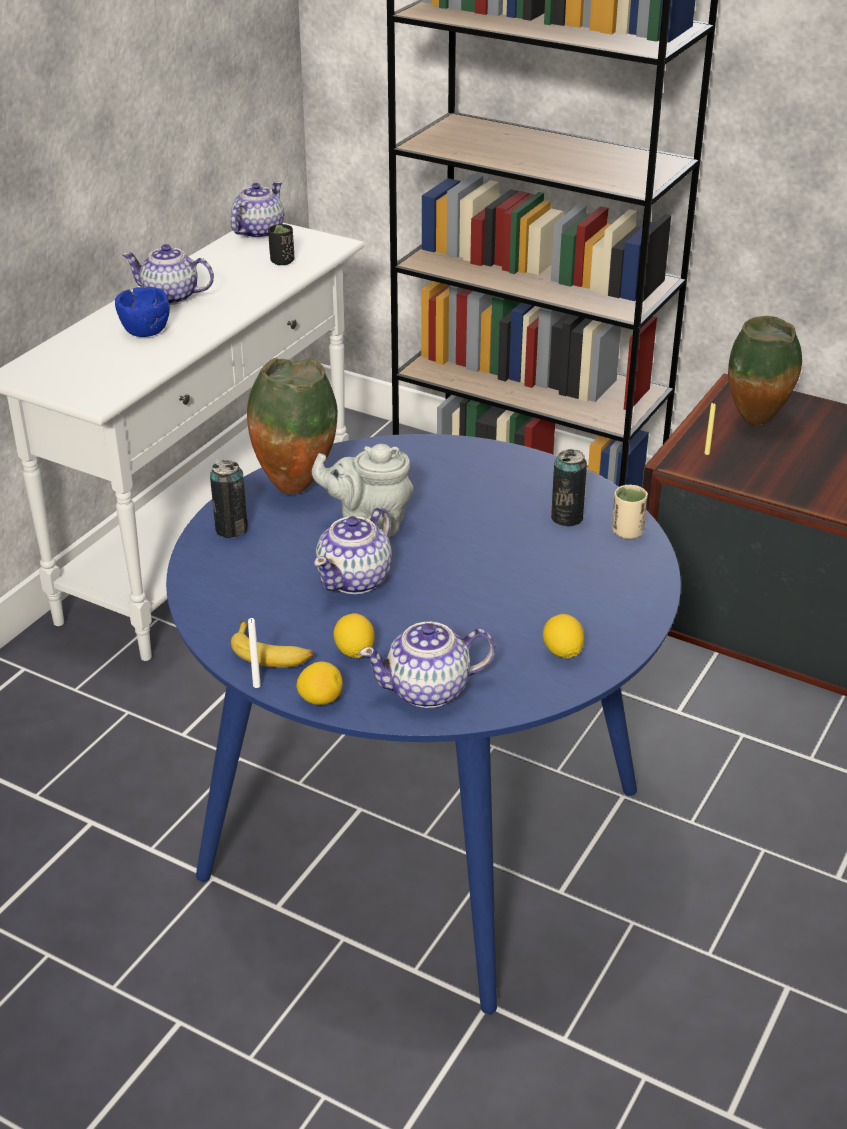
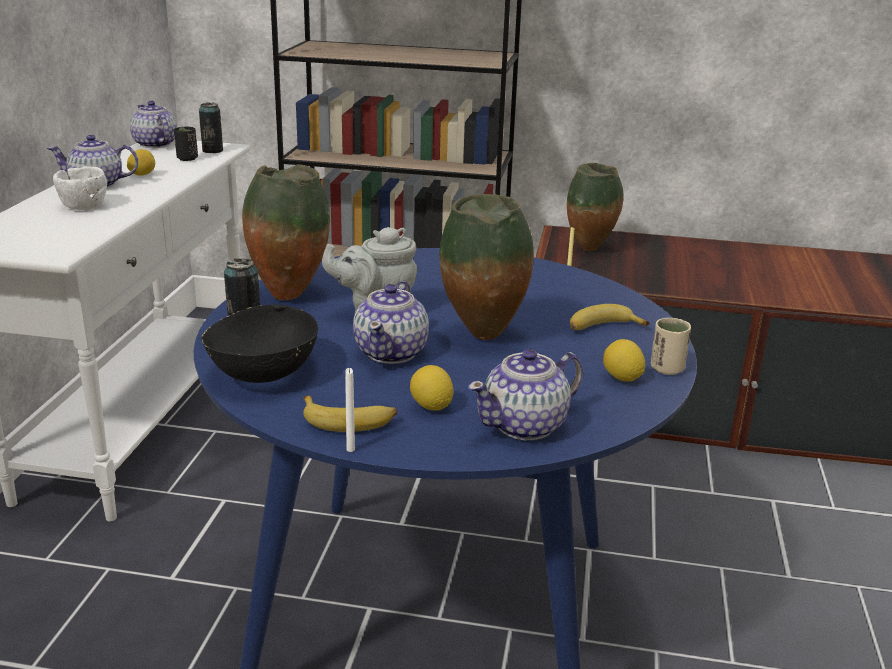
camera: 20 degrees left, 10 degrees down
blue bowl [115,287,170,337] -> white bowl [53,166,107,210]
teapot [231,181,284,239] -> teapot turned 45 degrees counterclockwise [130,101,177,148]
lemon [296,662,343,705] -> lemon moved to [127,149,155,176]
can [551,449,587,526] -> can moved to [199,103,223,153]
beige cup [612,485,648,539] -> beige cup moved to [651,318,691,375]
none -> black bowl [201,304,318,383]
none -> vase [439,194,534,340]
none -> banana [570,304,649,330]

